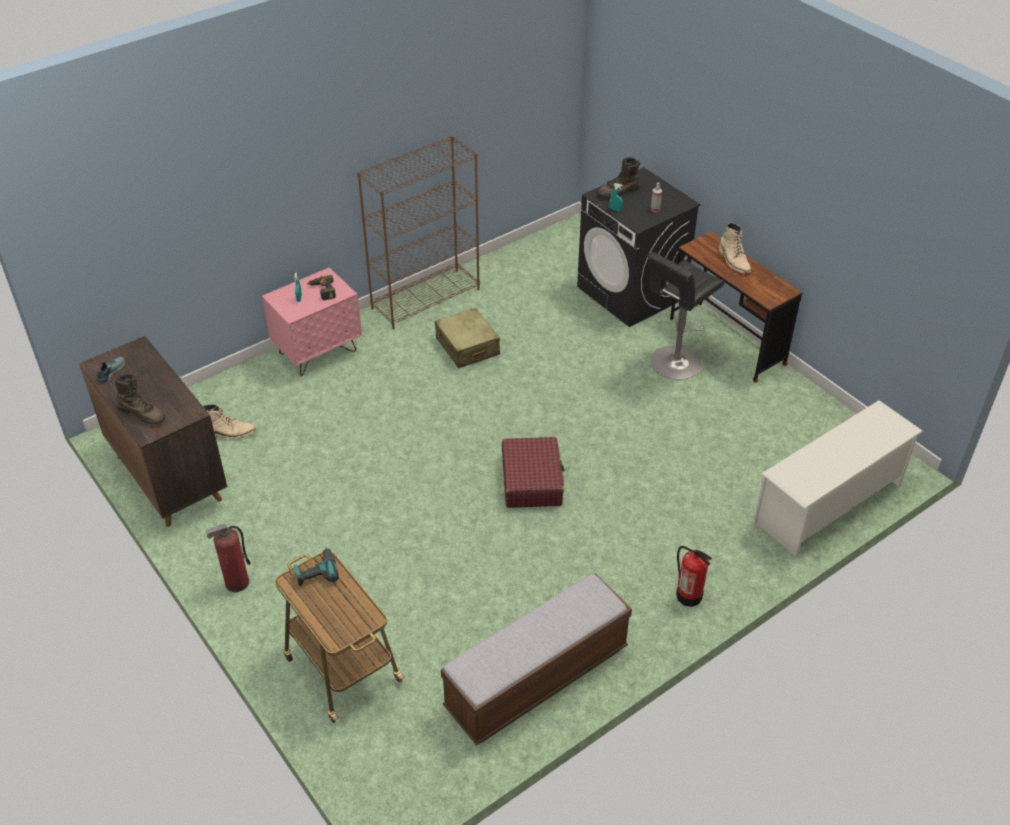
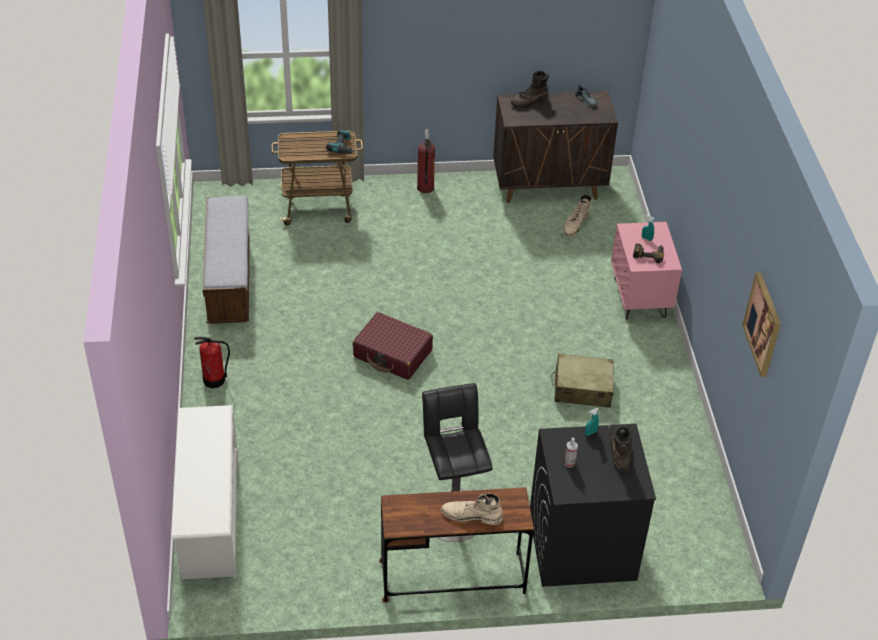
camera: 120 degrees right, 0 degrees up
brown bookcase [357,135,480,329] -> none
none -> picture [742,272,781,377]

